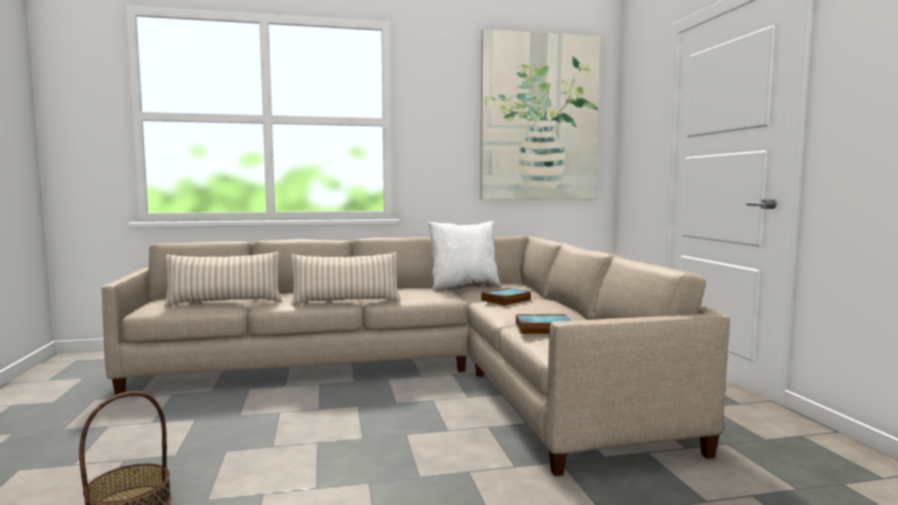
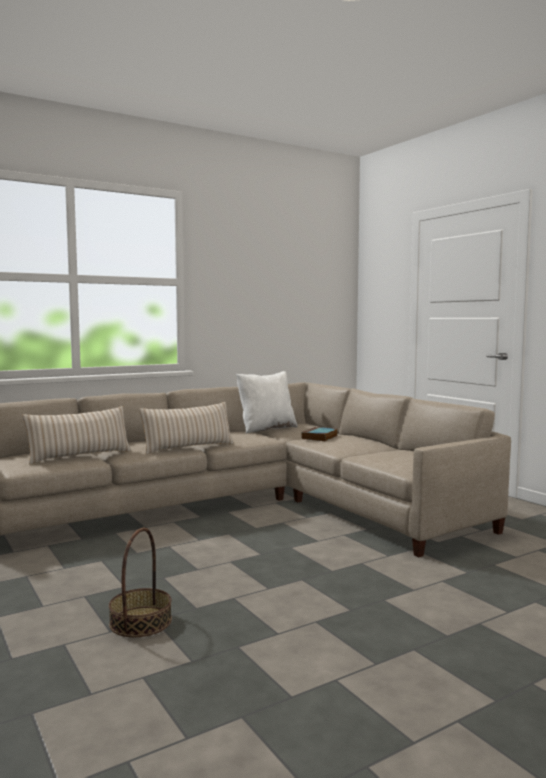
camera: 20 degrees left, 0 degrees up
picture [480,29,601,200] -> none
book [516,314,571,334] -> none

